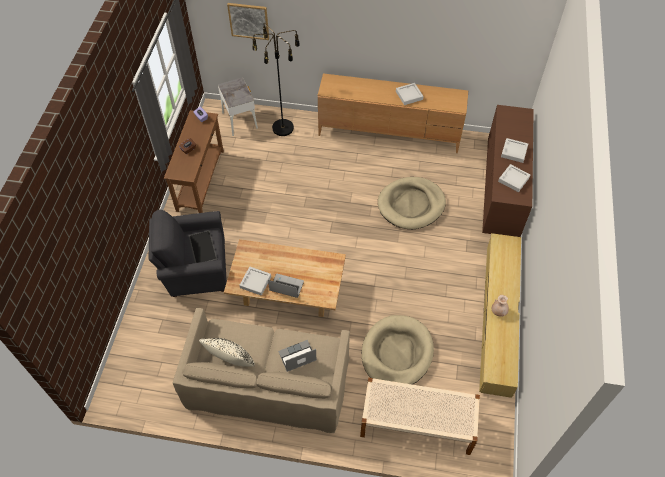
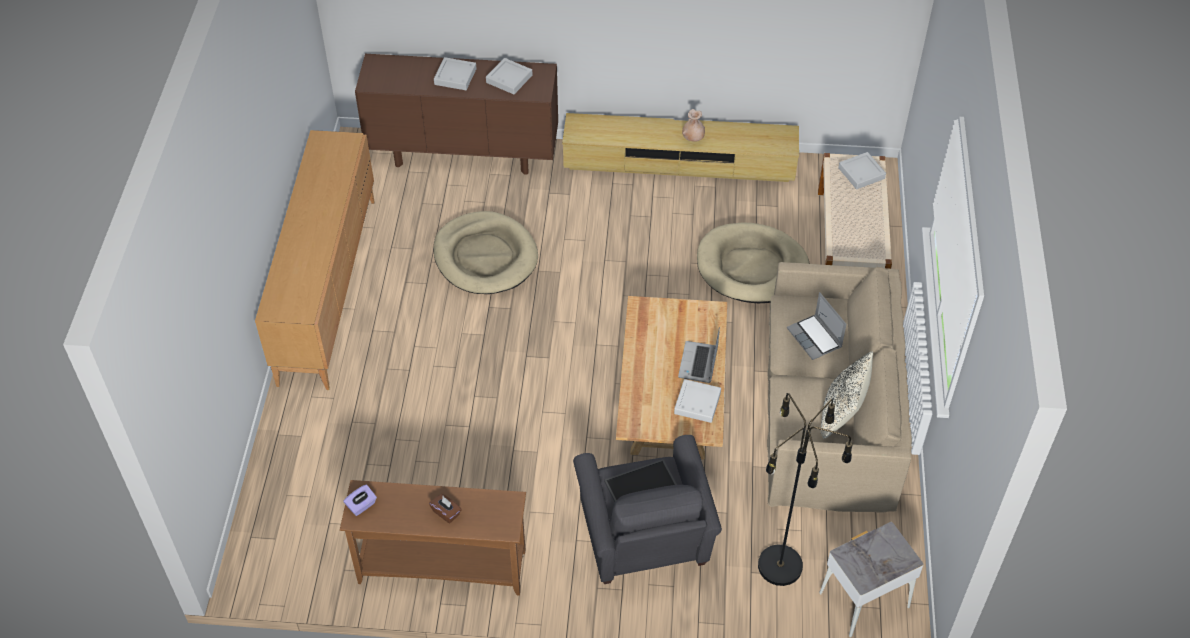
camera: 95 degrees left, 5 degrees down
side table [218,78,258,136] -> side table moved to [819,522,924,637]
picture [227,3,269,40] -> none
floor lamp [253,23,300,136] -> floor lamp moved to [758,393,852,586]
grey tray [396,83,423,105] -> grey tray moved to [838,152,886,189]

